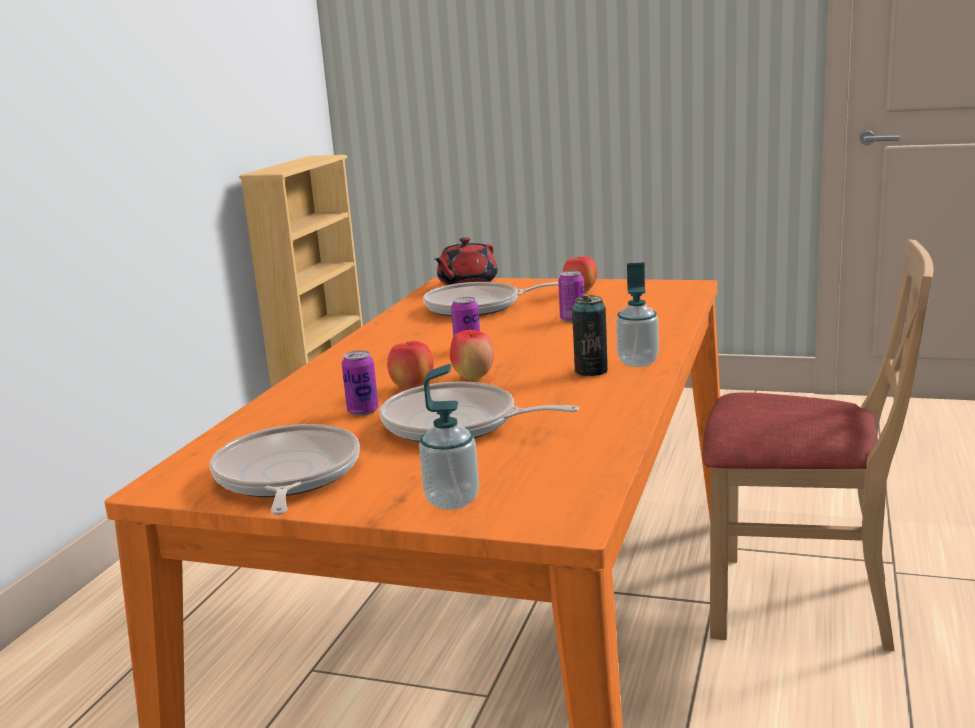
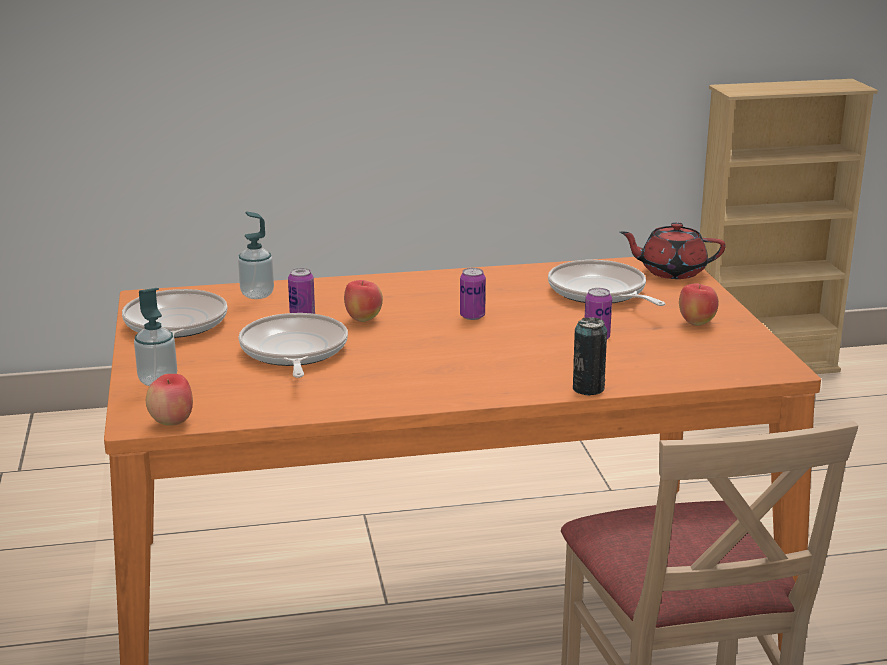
camera: 60 degrees right, 5 degrees up
frying pan [210,424,360,515] -> frying pan turned 60 degrees counterclockwise [122,289,228,338]
apple [450,330,494,380] -> apple moved to [146,374,193,426]
can [572,295,608,376] -> can moved to [573,317,607,396]
soap dispenser [616,263,659,367] -> soap dispenser moved to [238,211,274,299]

